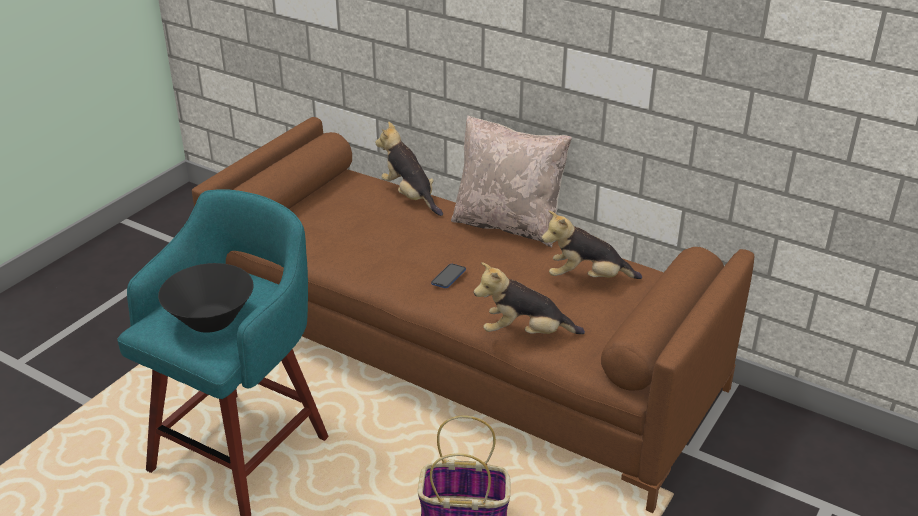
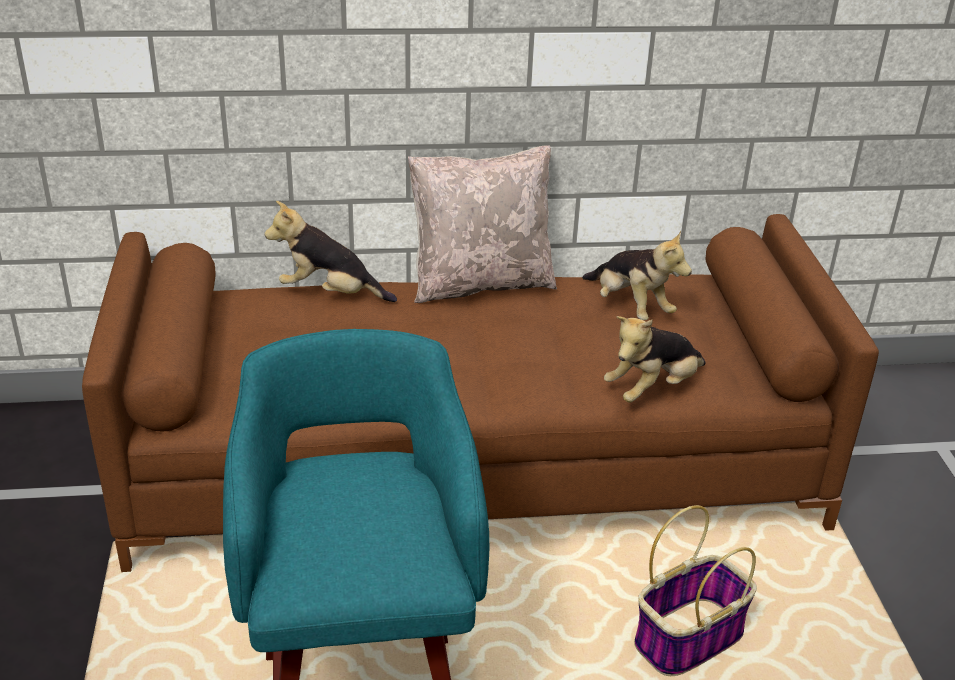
camera: 40 degrees left, 0 degrees up
black bowl [158,263,254,333] -> none
phone [431,264,466,288] -> none
plush toy [541,211,642,279] -> plush toy turned 90 degrees counterclockwise [582,231,692,320]

